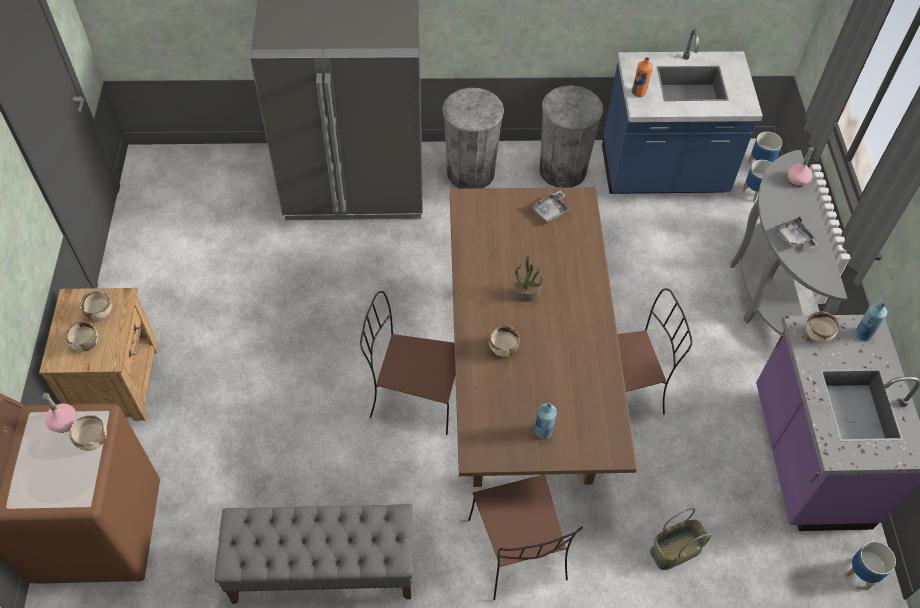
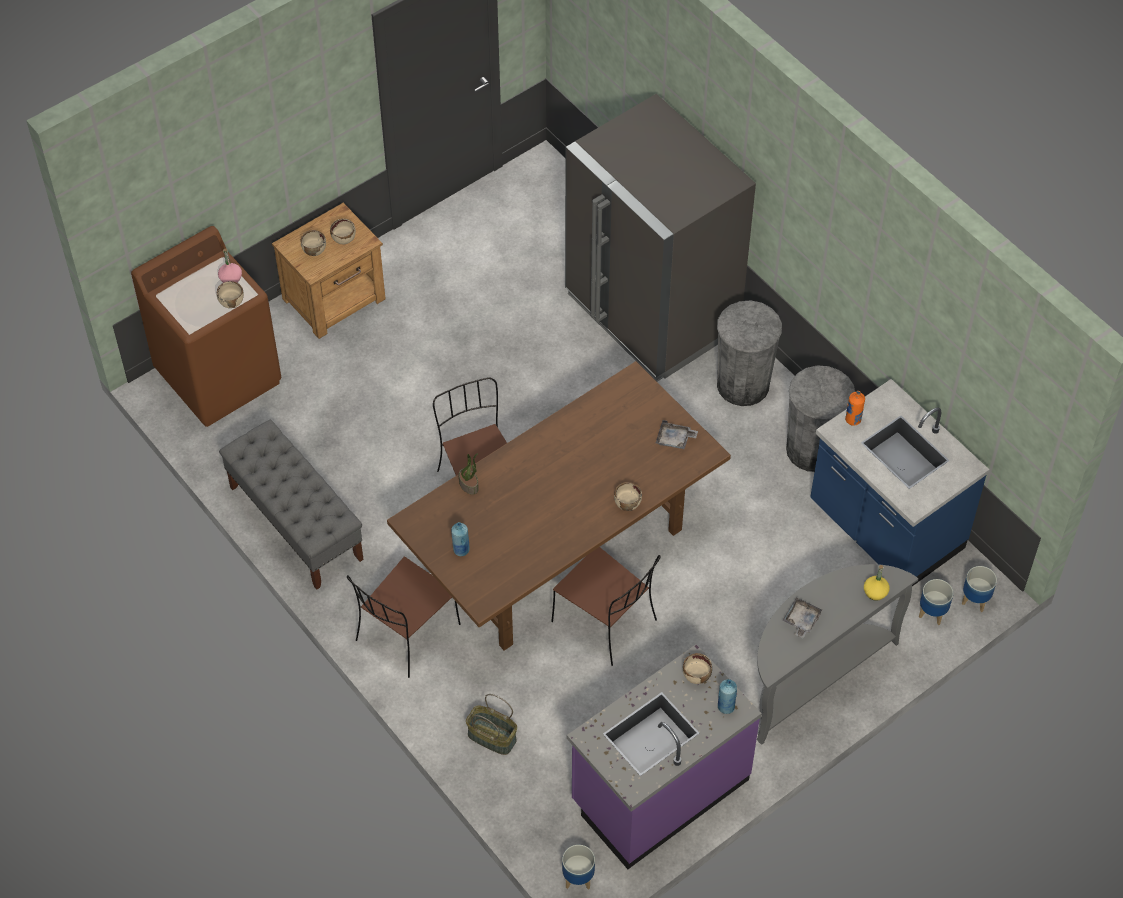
camera: 55 degrees right, 0 degrees up
beige bowl [489,326,520,357] -> beige bowl moved to [614,482,642,511]
potted plant [512,256,543,302] -> potted plant moved to [459,453,479,495]
pink bottle [788,147,814,187] -> yellow bottle [864,565,890,601]

